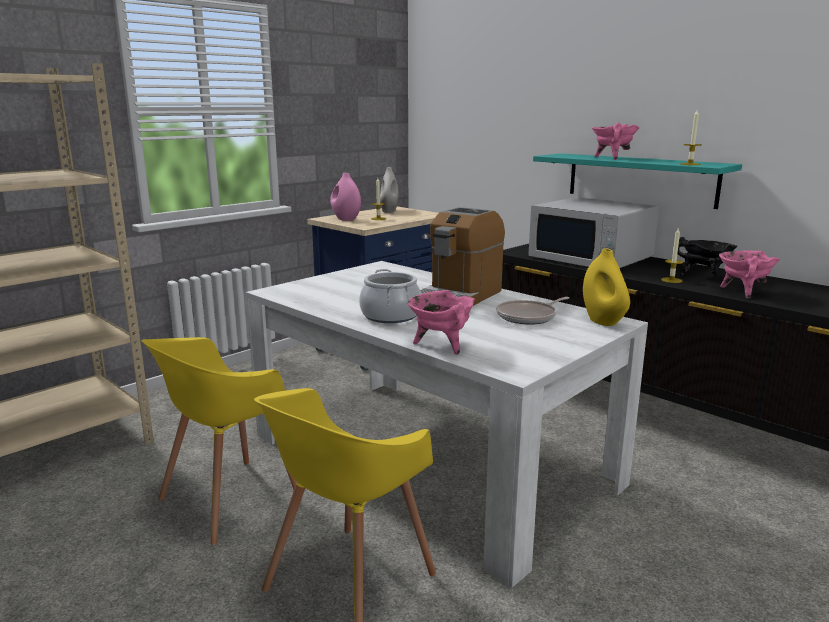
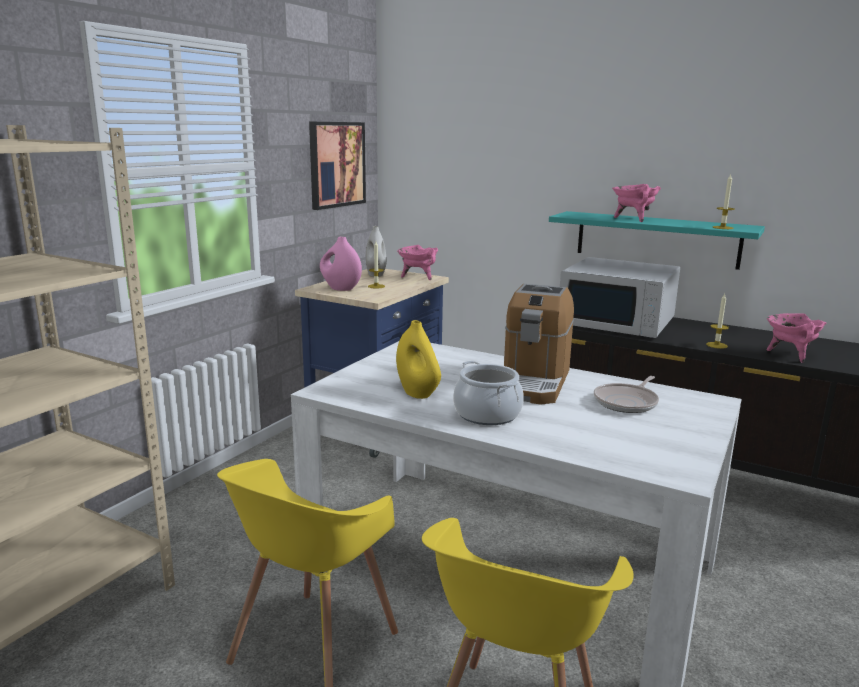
camera: 15 degrees left, 0 degrees up
pink cooking pot [407,290,475,355] -> pink cooking pot moved to [397,245,438,280]
yellow vase [583,248,630,326] -> yellow vase moved to [396,320,441,399]
black cooking pot [677,237,737,276] -> none
none -> picture [309,122,366,210]

